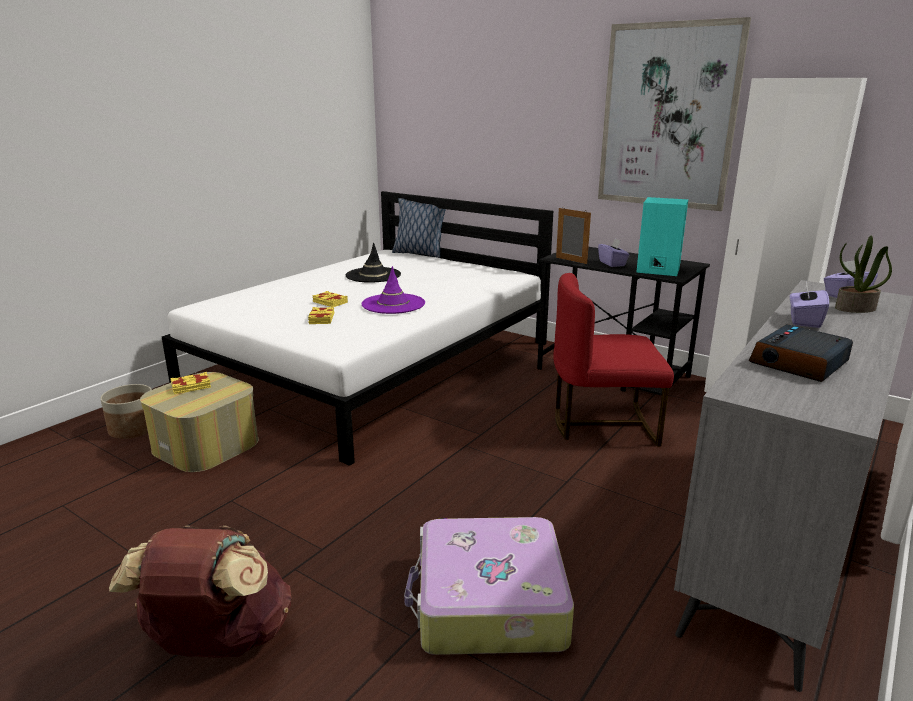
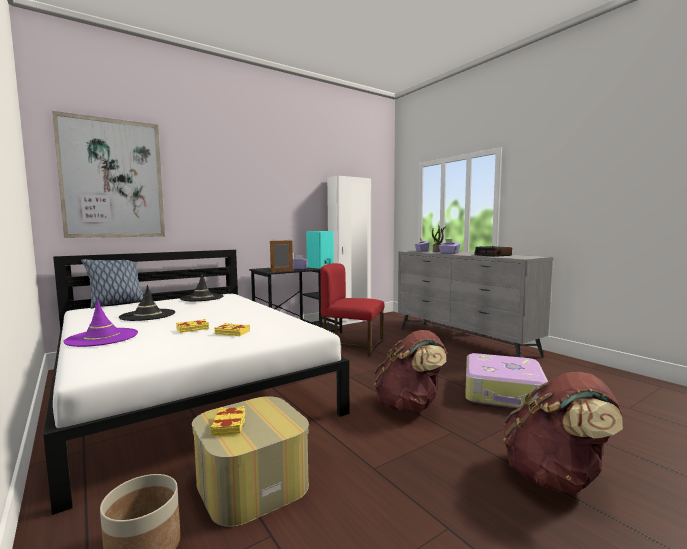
camera: 70 degrees left, 15 degrees down
purple hat [362,266,425,314] -> purple hat moved to [63,300,138,347]
red chair [553,273,674,447] -> red chair turned 90 degrees clockwise [320,263,384,357]
picture [598,17,751,211] -> picture moved to [52,111,165,238]
none -> black hat [180,274,223,301]
none -> brown backpack [374,330,447,414]

